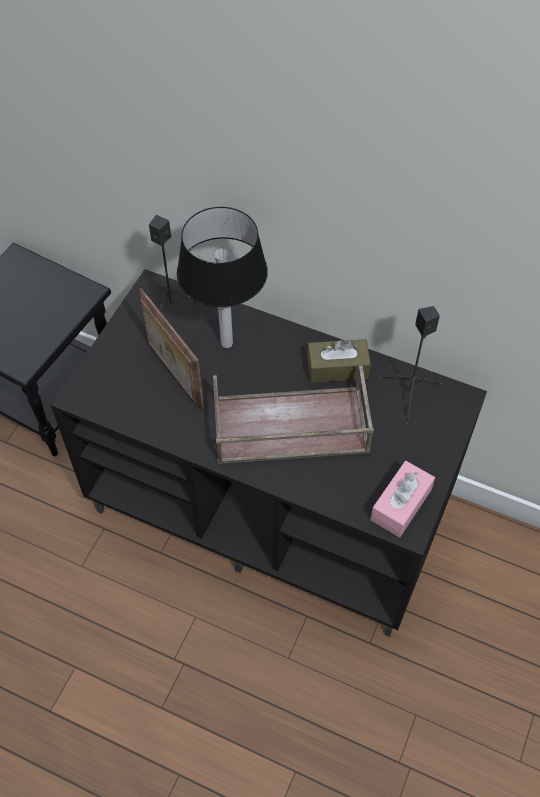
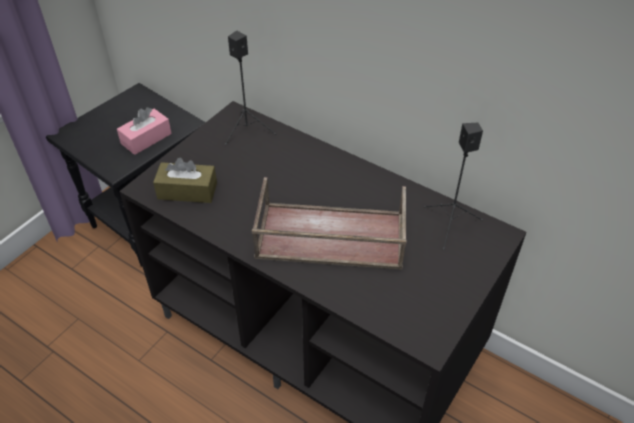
camera: 10 degrees right, 10 degrees down
picture frame [139,288,204,410] -> none
table lamp [177,207,268,348] -> none
brown tissue box [307,339,371,383] -> brown tissue box moved to [153,158,217,203]
pink tissue box [370,461,435,537] -> pink tissue box moved to [117,107,172,155]

